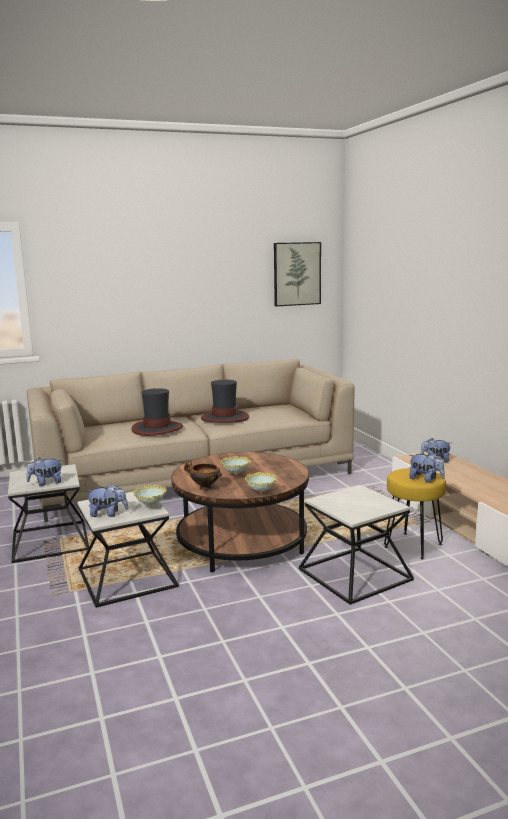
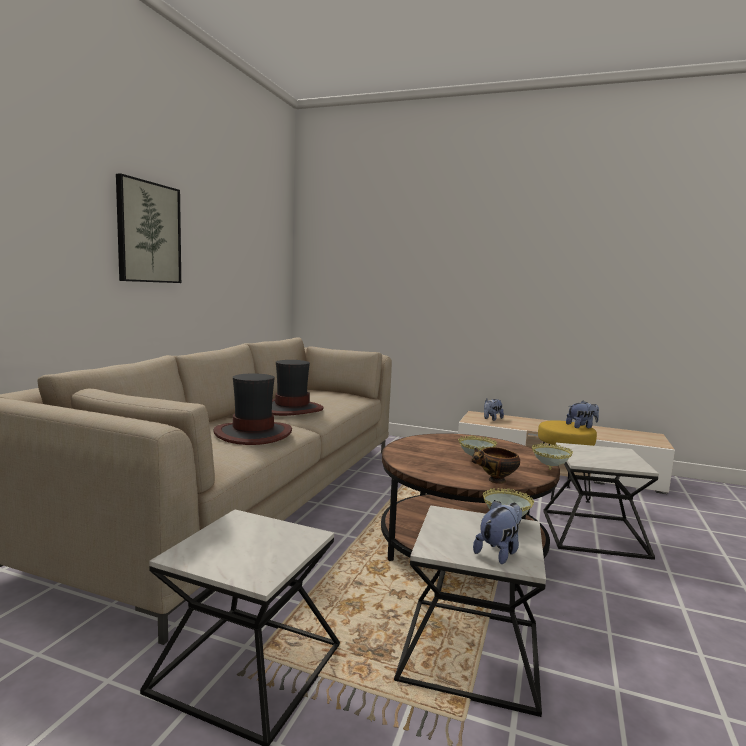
camera: 50 degrees left, 5 degrees down
plush toy [26,457,62,486] -> none
picture [274,242,321,306] -> picture moved to [116,174,181,283]

